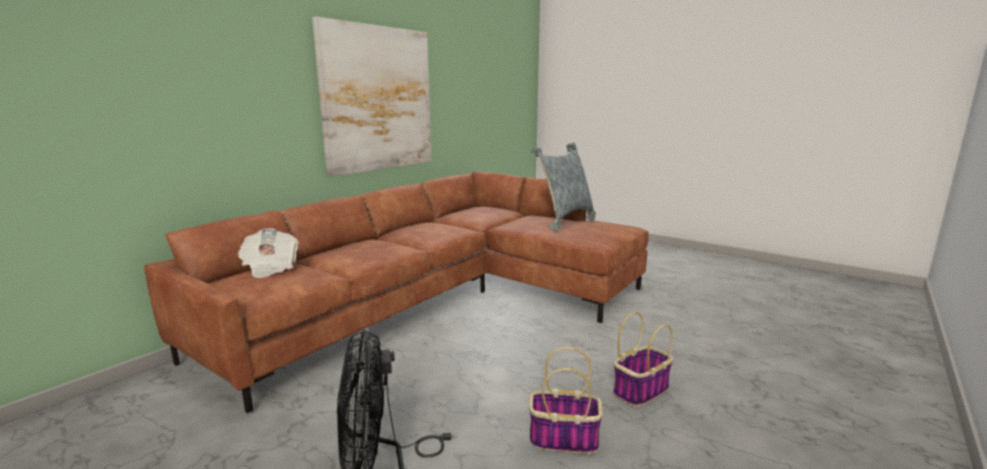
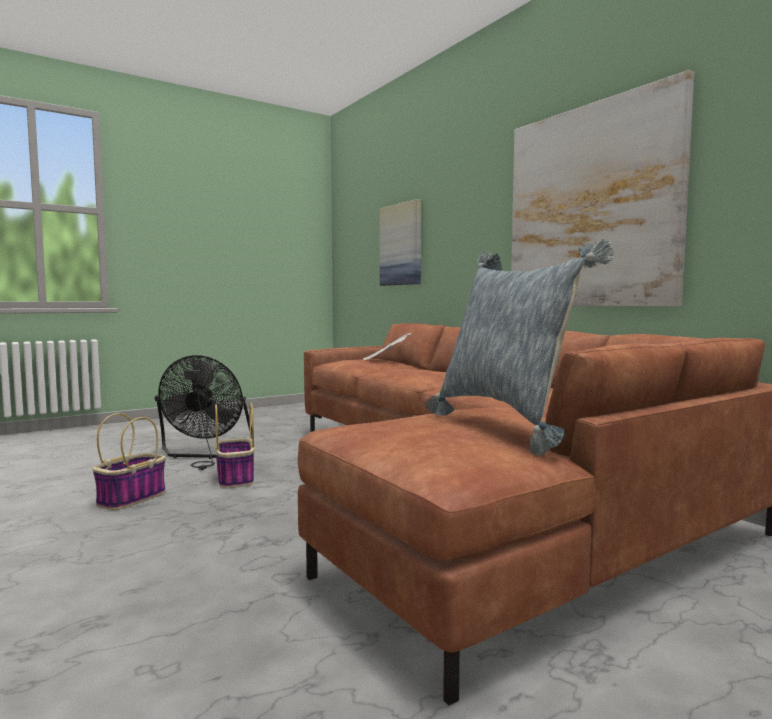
camera: 110 degrees right, 10 degrees down
basket [613,312,673,407] -> basket moved to [215,403,255,489]
none -> picture [380,199,421,286]

